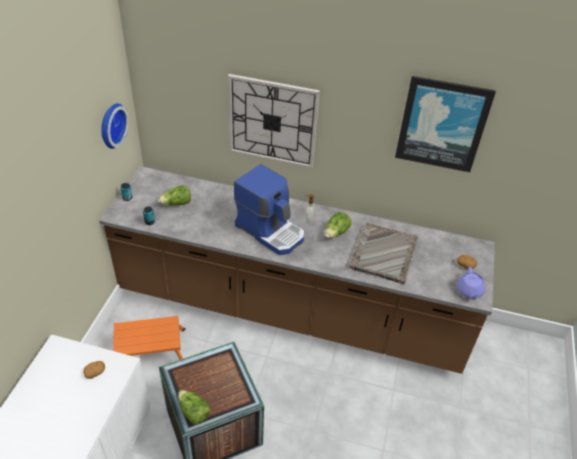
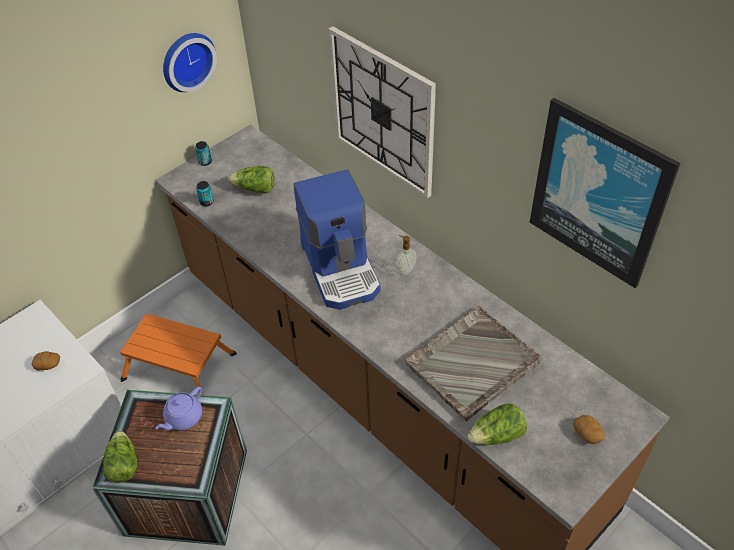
camera: 35 degrees right, 5 degrees up
lettuce [325,212,351,238] -> lettuce moved to [468,403,527,445]
purple teapot [457,267,485,300] -> purple teapot moved to [155,386,202,430]

